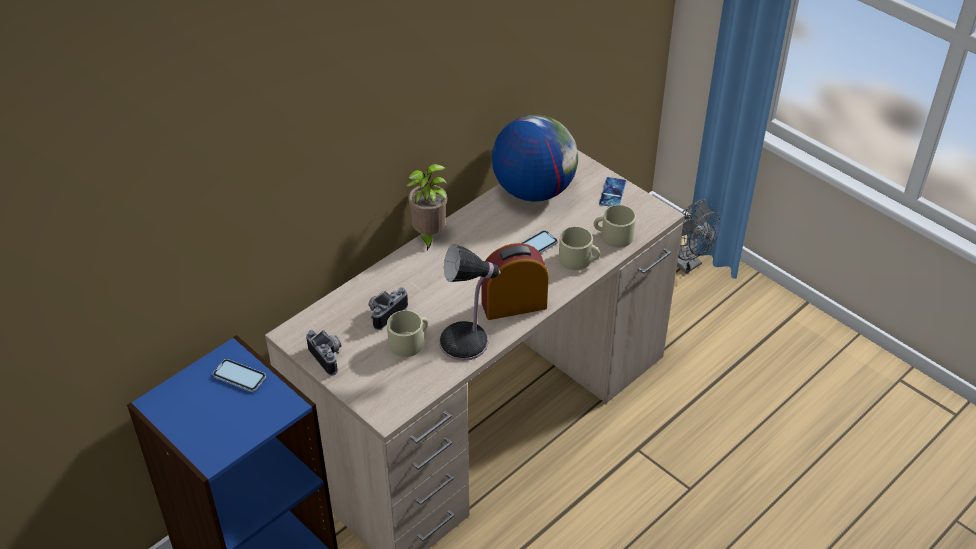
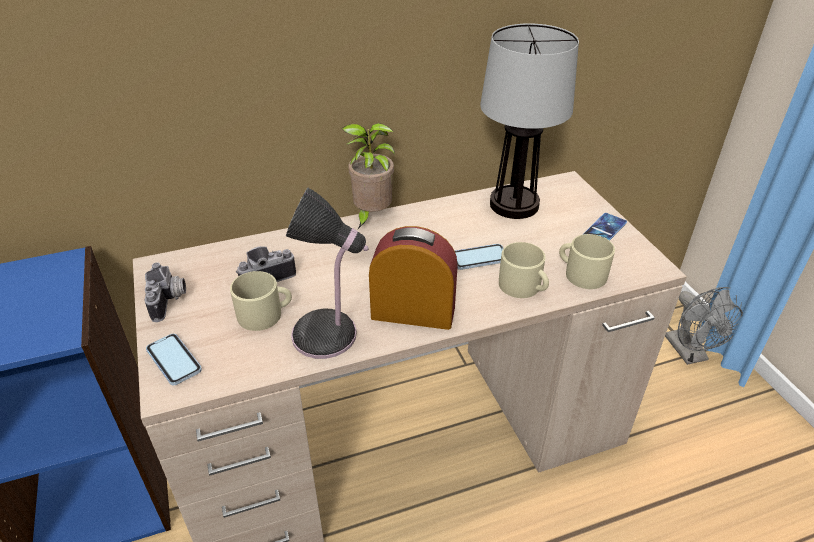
camera: 25 degrees right, 5 degrees down
phone [213,359,266,392] -> phone moved to [146,334,202,385]
globe [492,115,578,202] -> table lamp [480,23,579,219]

